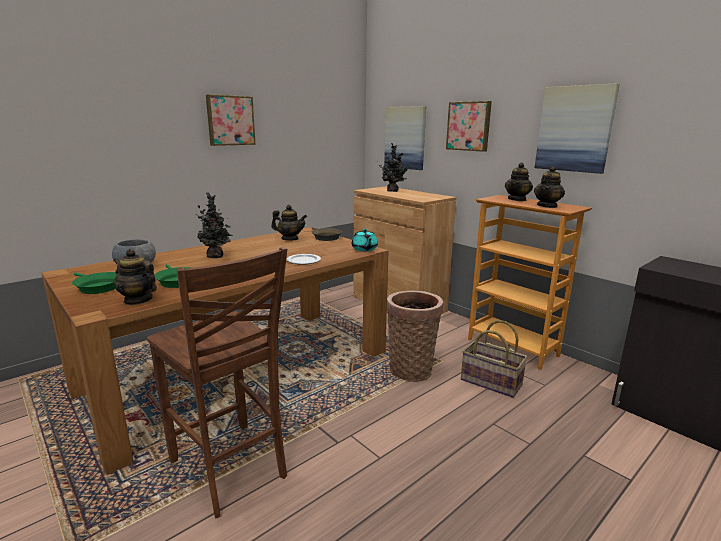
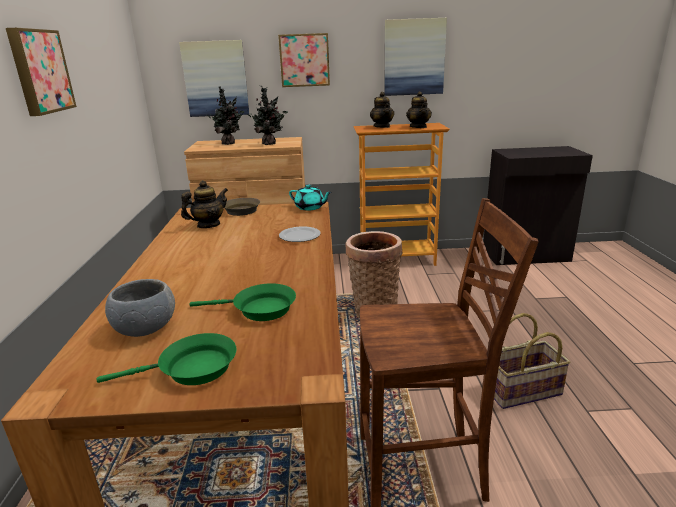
camera: 50 degrees left, 5 degrees up
teapot [113,249,157,305] -> none
potted plant [197,192,232,258] -> potted plant moved to [246,86,288,145]
basket [461,320,528,398] -> basket moved to [494,313,570,409]

